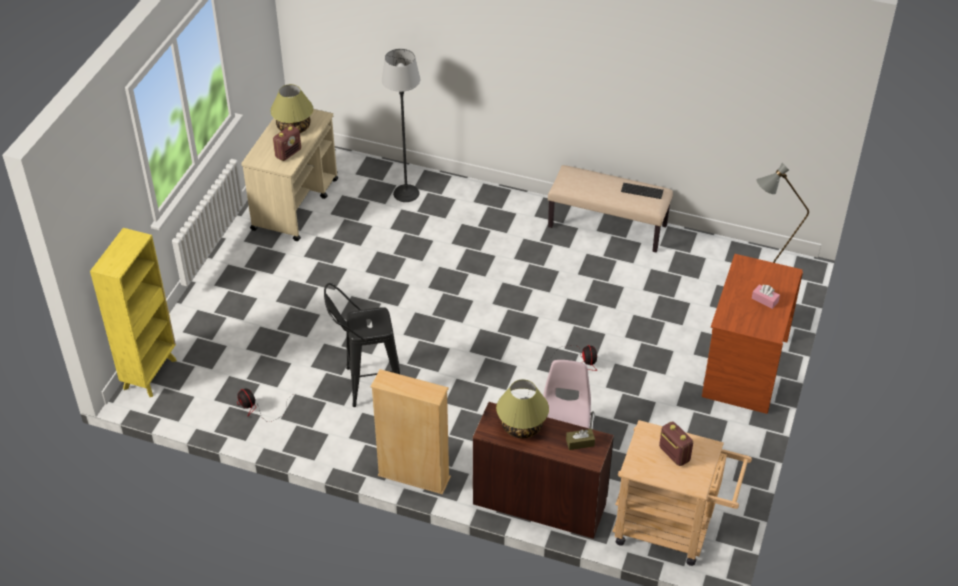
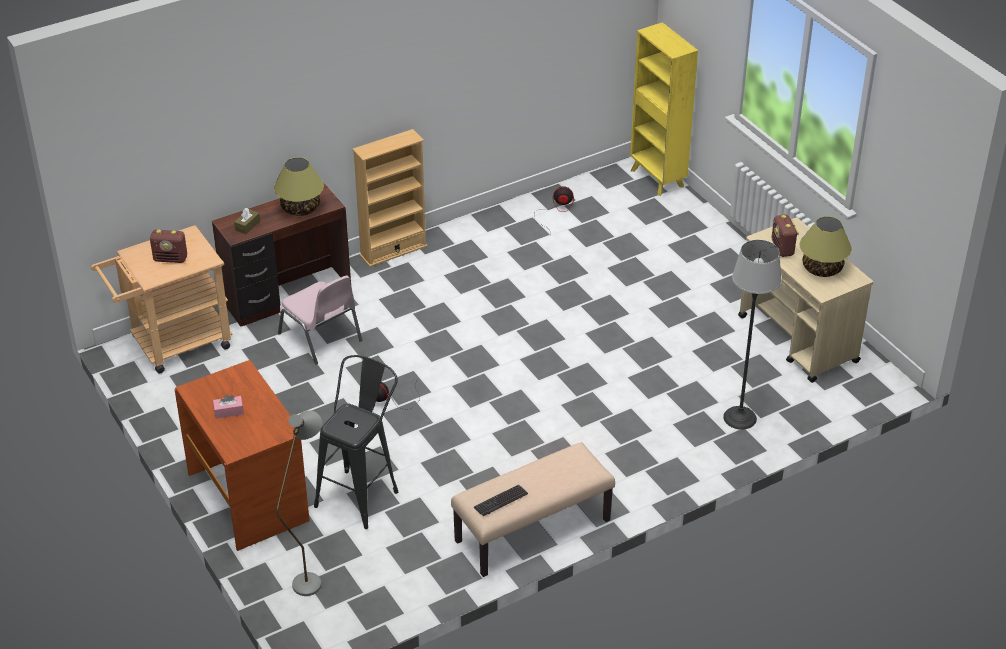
camera: 130 degrees right, 5 degrees down
black stool [324,283,400,407] -> black stool moved to [314,355,398,529]

